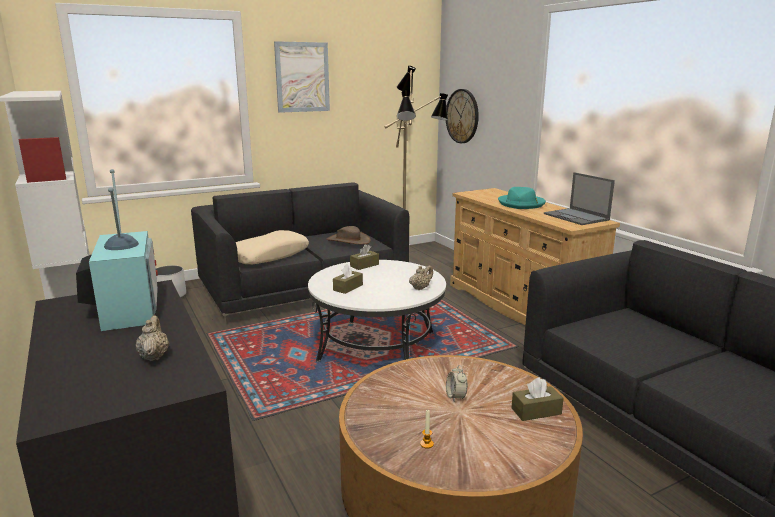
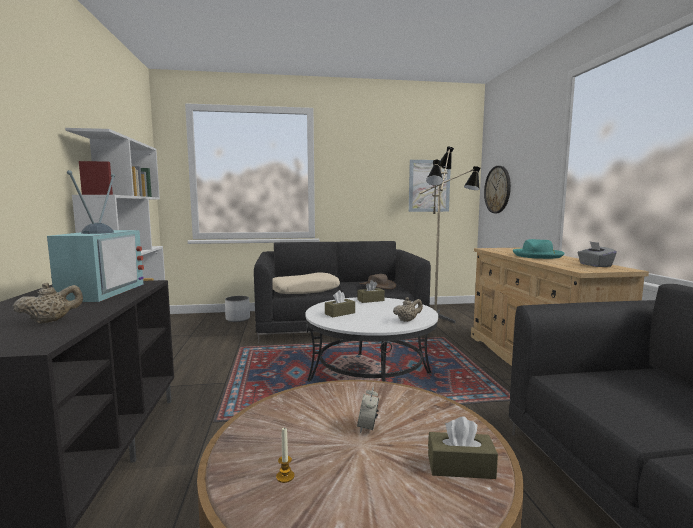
camera: 20 degrees right, 10 degrees down
beige teapot [135,316,169,361] -> beige teapot turned 45 degrees clockwise [13,282,83,324]
picture [274,41,330,113] -> picture moved to [409,160,451,212]
laptop [544,172,615,225] -> grey tissue box [577,241,617,267]

